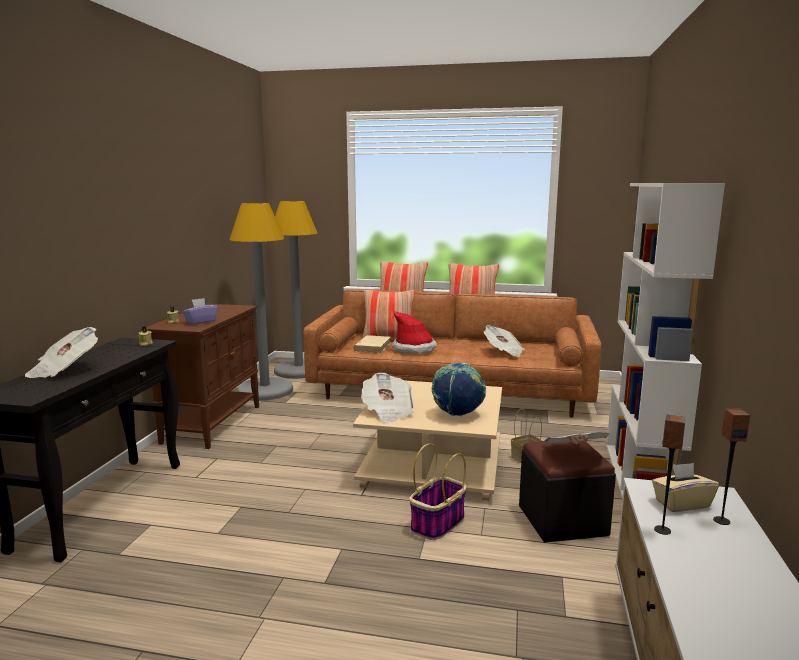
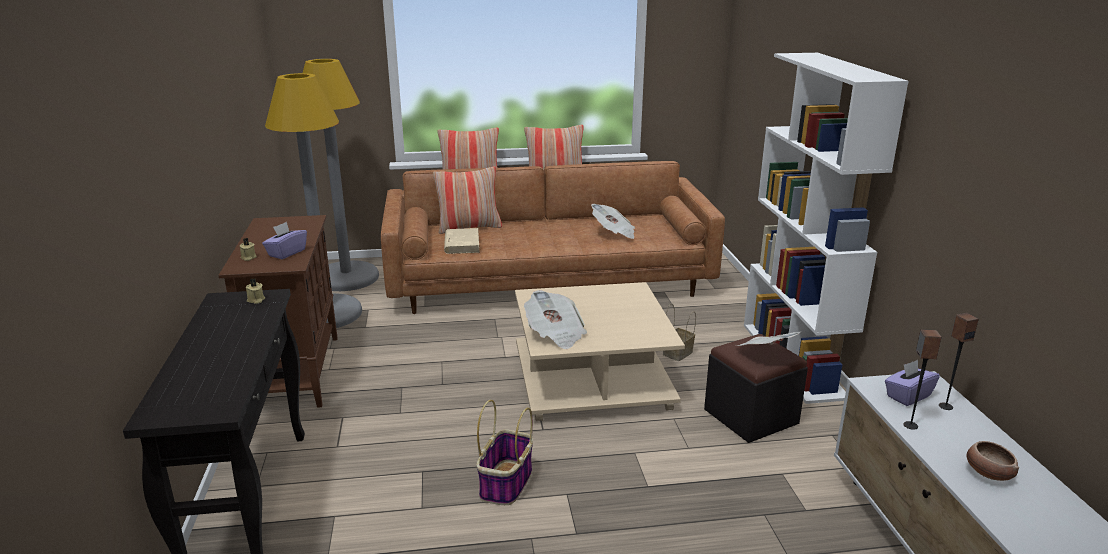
camera: 20 degrees left, 10 degrees up
newspaper [25,327,98,378] -> none
hat [392,311,437,354] -> none
basket [409,443,467,540] -> basket moved to [477,400,533,505]
globe [431,363,486,416] -> none
beige tissue box [652,463,719,512] -> purple tissue box [885,360,940,406]
none -> bowl [966,441,1019,481]

